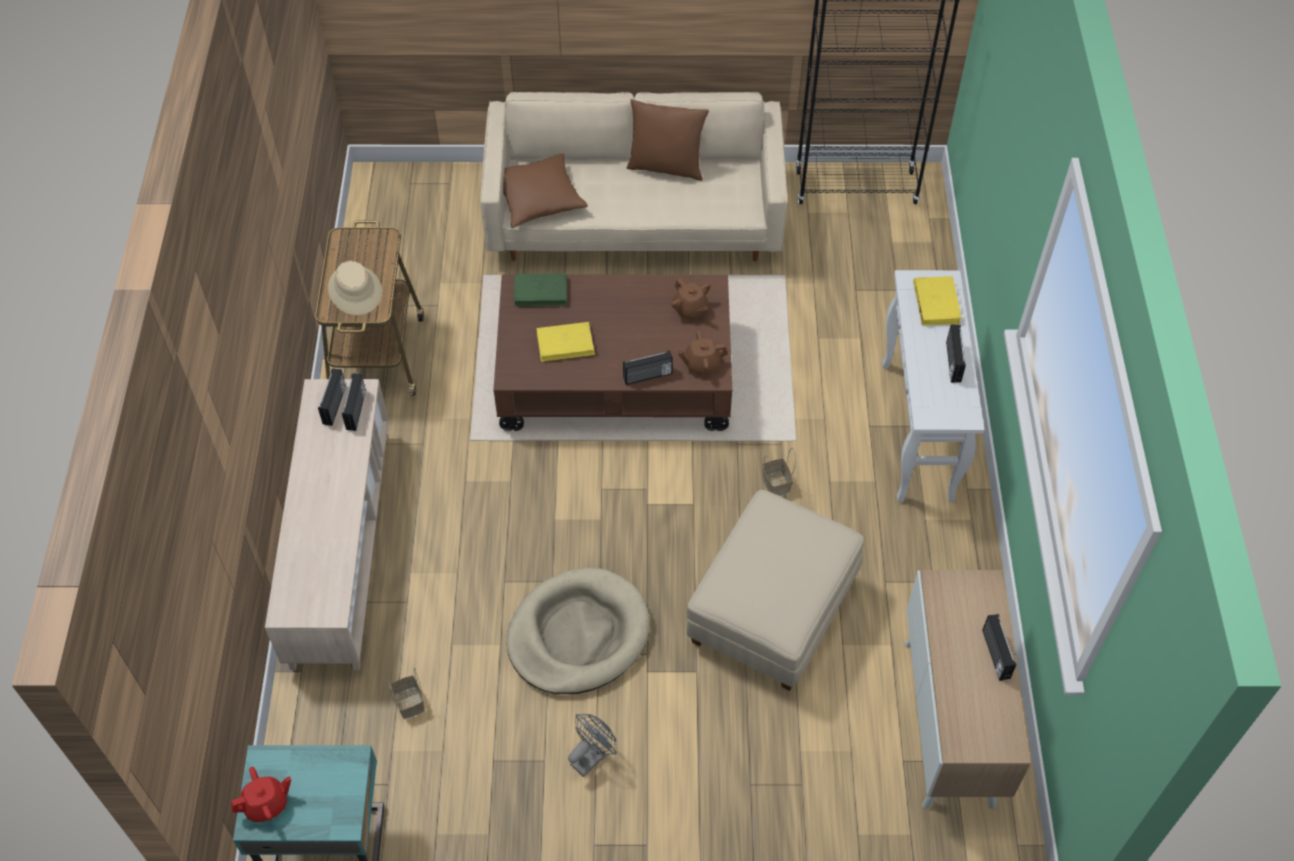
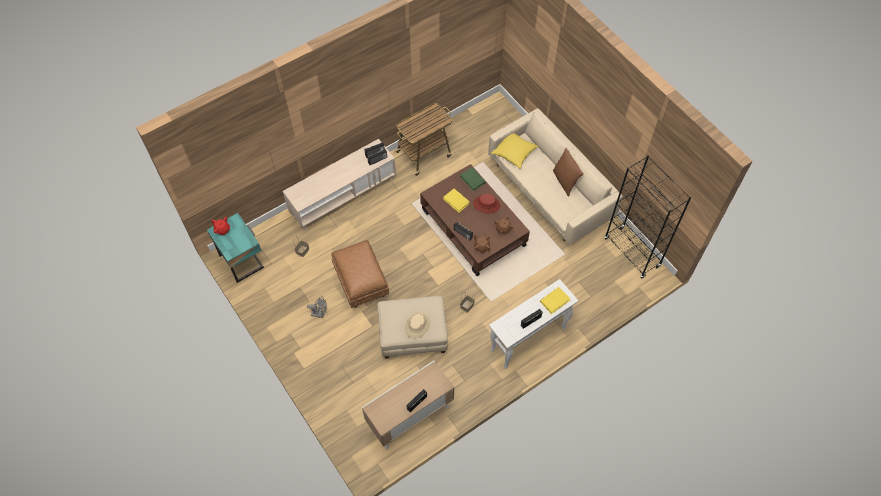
camera: 55 degrees right, 5 degrees up
beige hat [328,261,382,315] -> beige hat moved to [405,312,430,338]
brown pillow [503,154,588,228] -> yellow pillow [491,133,538,169]
beige dog bed [506,567,650,694] -> brown ottoman [331,240,389,308]
none -> red hat [473,194,500,214]

